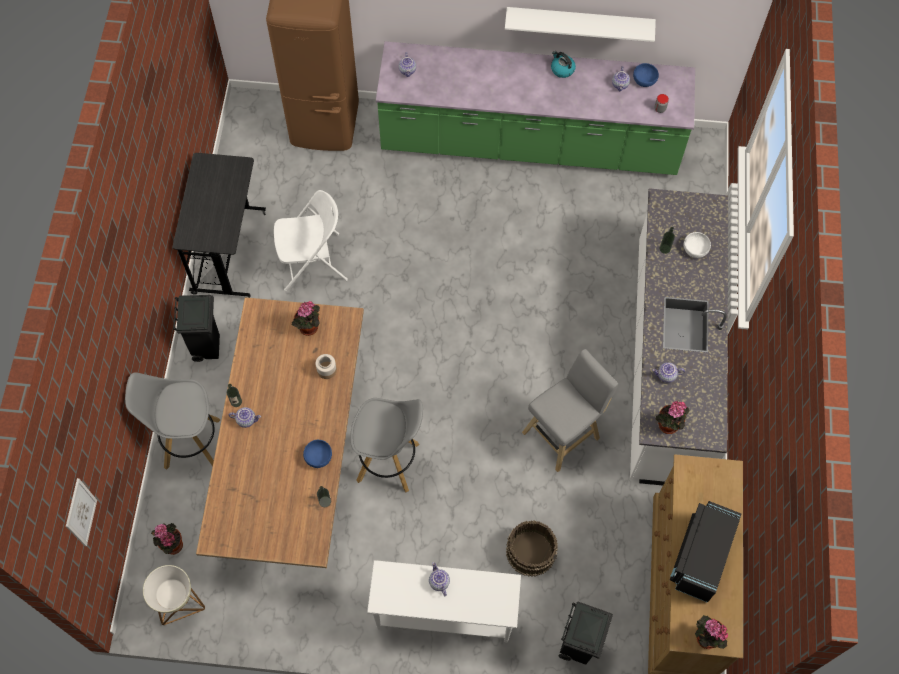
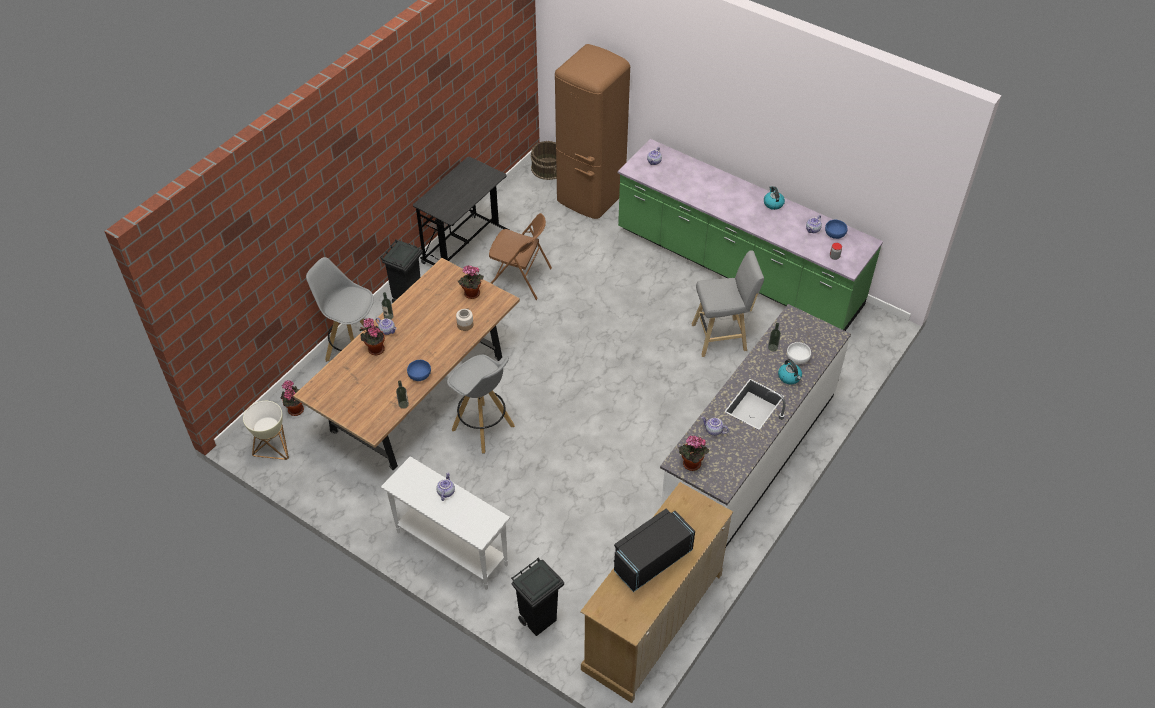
camera: 30 degrees right, 15 degrees down
picture [66,478,97,546] -> none
white chair [274,190,348,292] -> brown chair [489,213,552,300]
white shelf [505,7,656,42] -> none
brown bucket [506,520,558,577] -> brown bucket moved to [531,141,557,180]
grey stool [522,349,618,472] -> grey stool moved to [692,250,764,357]
potted plant [695,615,728,649] -> potted plant moved to [359,318,385,356]
none -> kettle [778,359,802,384]

